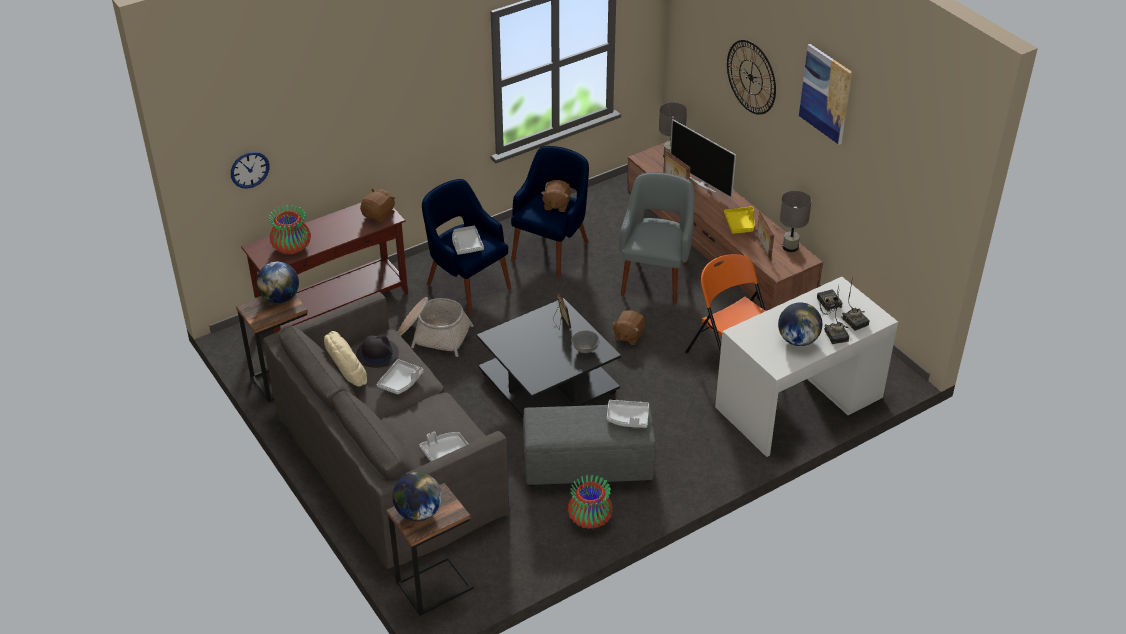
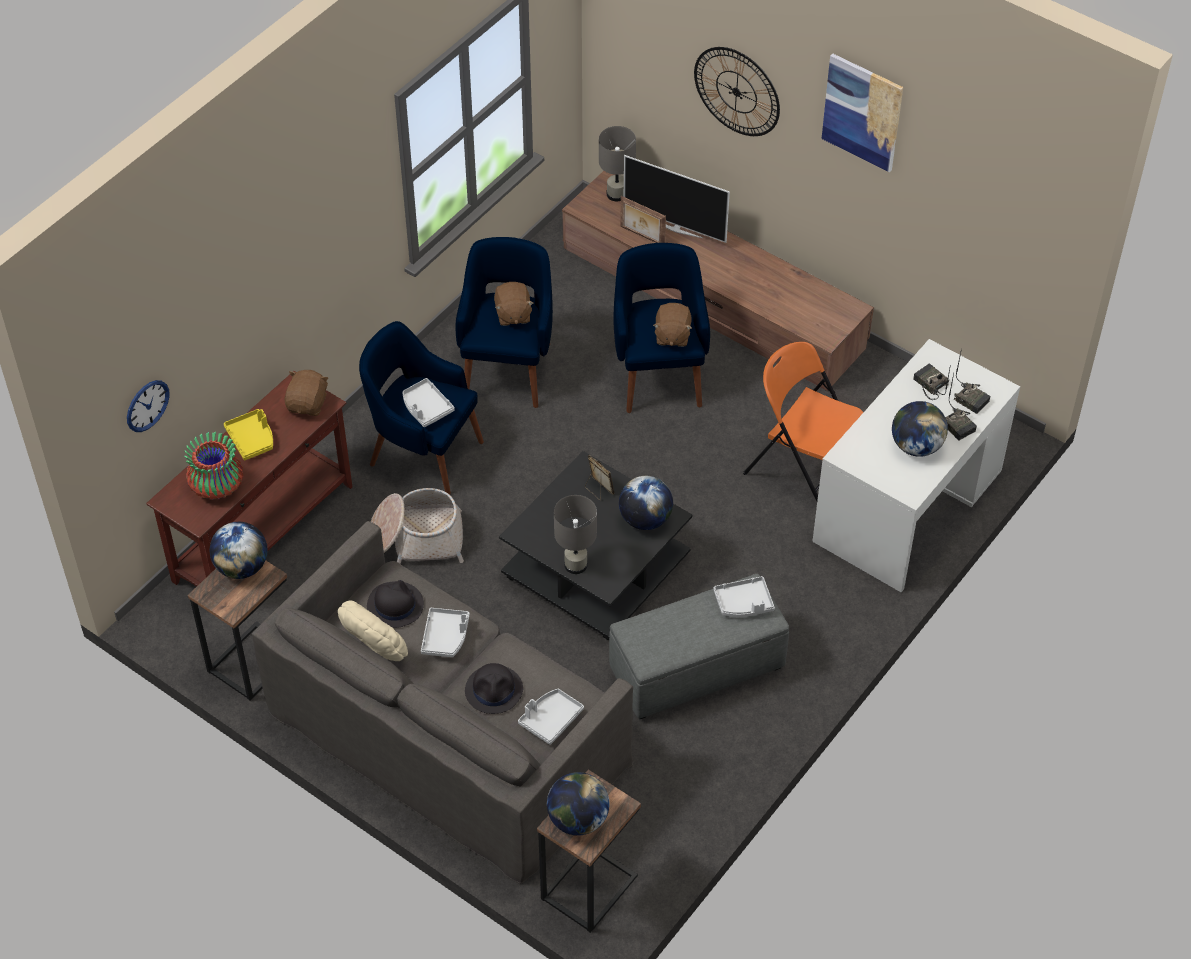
camera: 20 degrees left, 10 degrees up
vase [568,475,613,529] -> none
grey bowl [571,330,600,353] -> globe [619,476,673,530]
brown plush toy [612,310,645,345] -> brown plush toy moved to [653,303,692,347]
grey armchair [620,172,694,304] -> blue armchair [614,243,710,413]
yellow tray [724,206,755,234] -> yellow tray moved to [224,409,273,460]
picture frame [757,211,774,261] -> none
grey table lamp [779,191,812,252] -> grey table lamp moved to [554,495,597,574]
none -> black hat [465,663,523,714]

